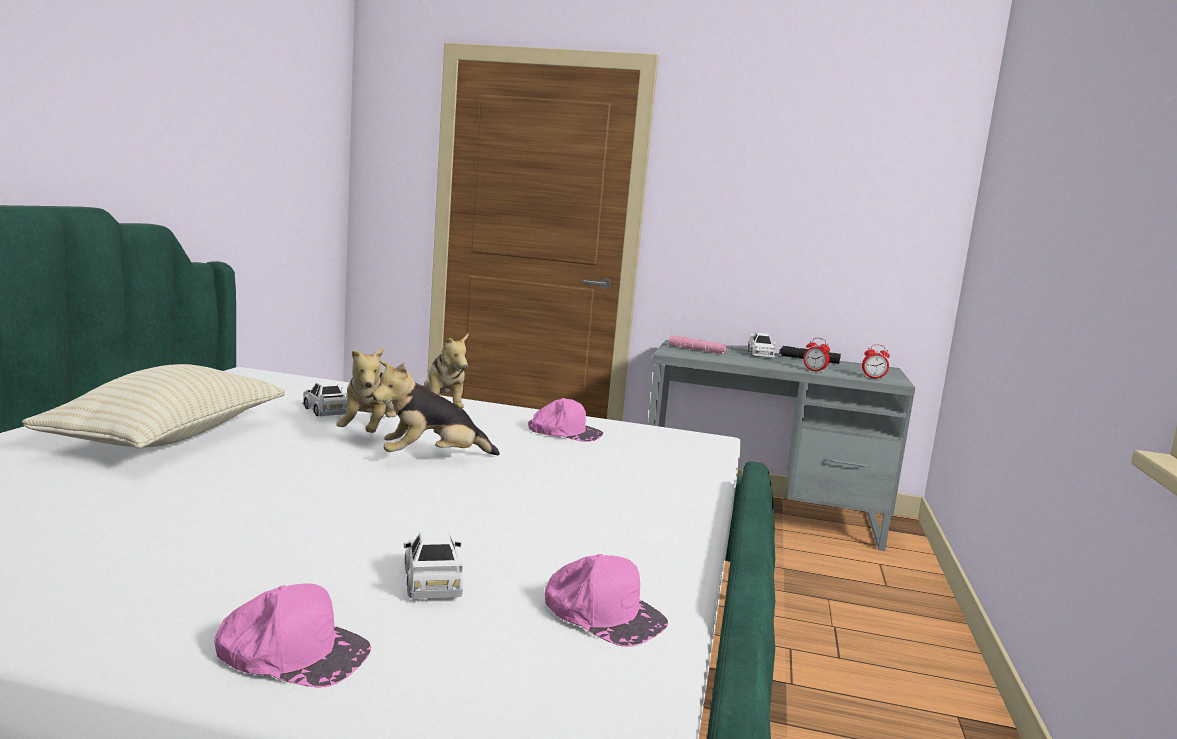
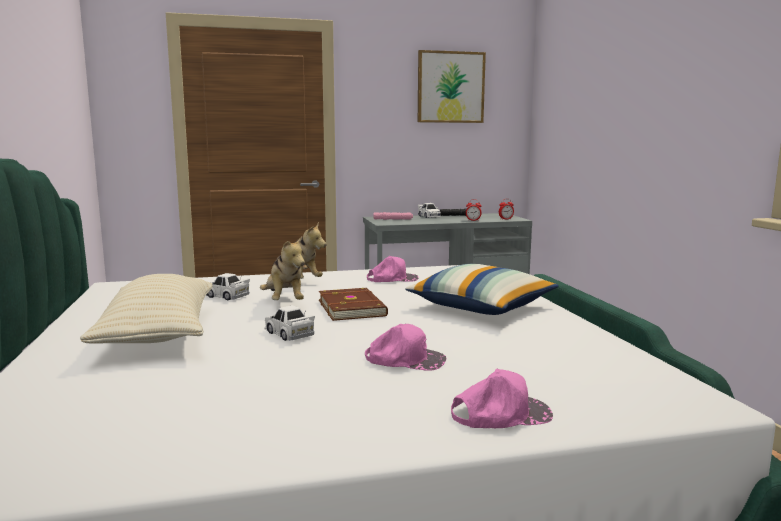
camera: 25 degrees left, 0 degrees up
plush toy [373,361,500,456] -> brown book [319,288,388,321]
white toy car [404,532,463,599] -> white toy car moved to [264,305,315,341]
pink cap [545,554,668,647] -> pink cap moved to [365,324,446,371]
none -> pillow [405,264,559,315]
none -> picture [418,50,486,123]

